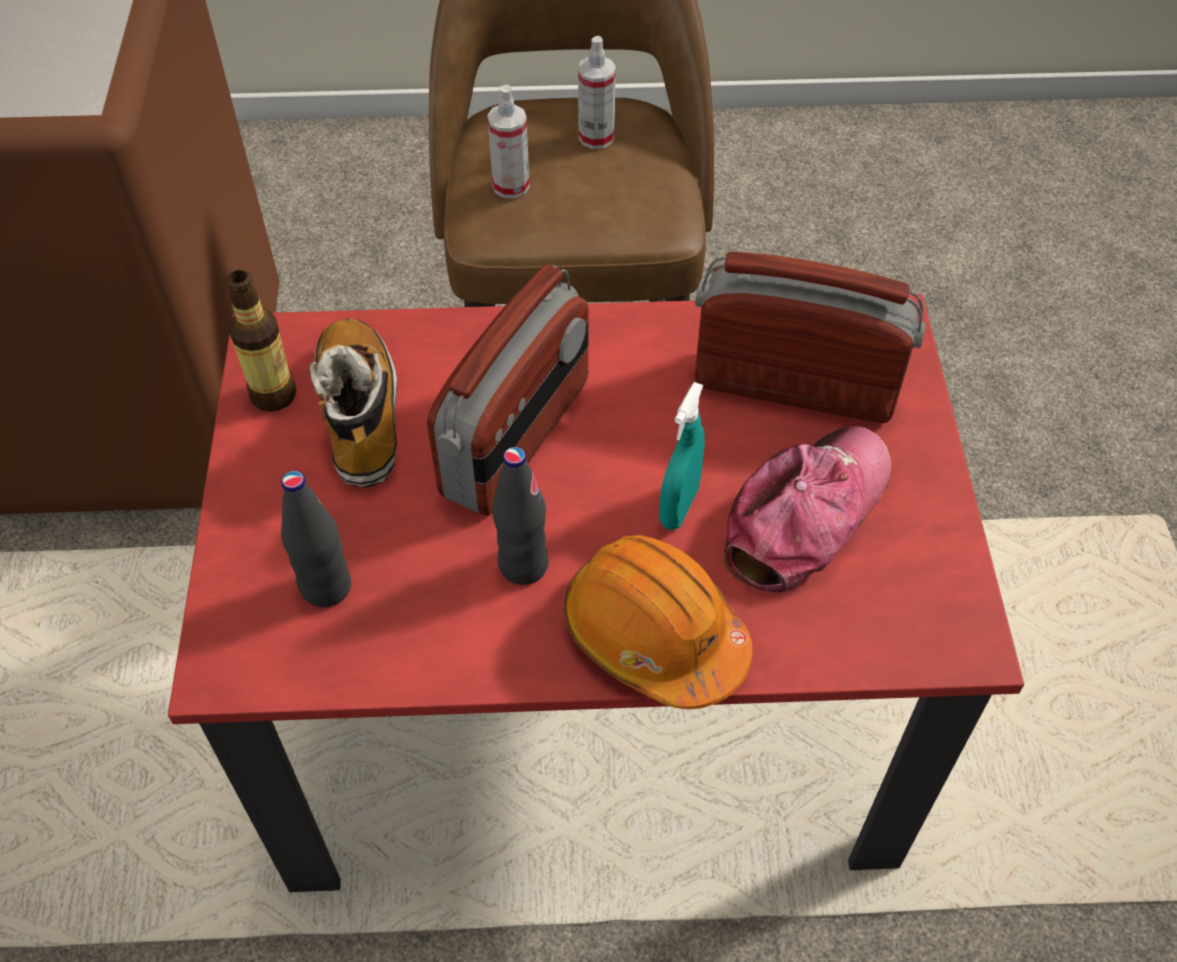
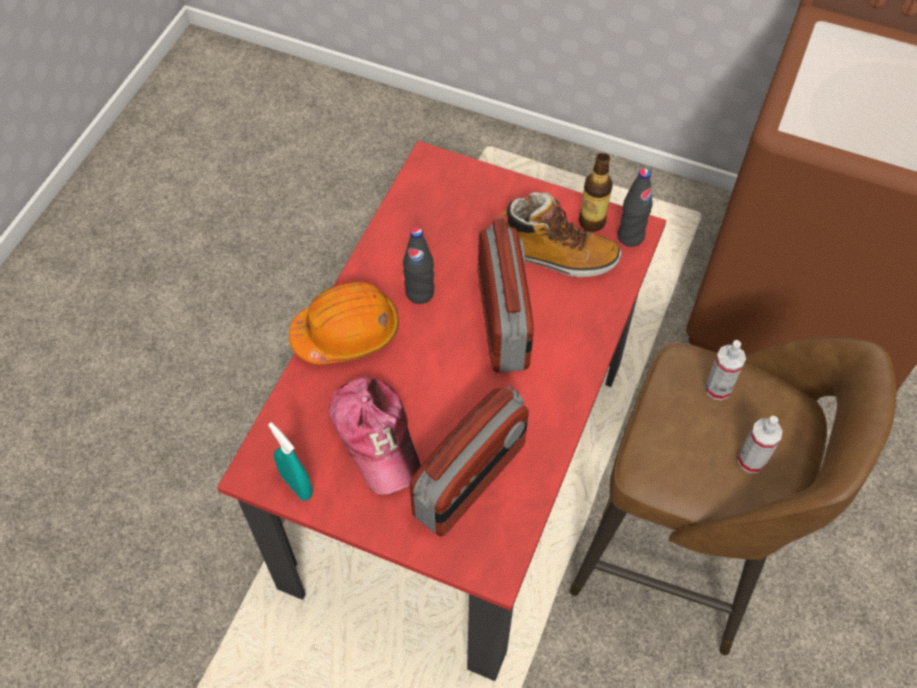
camera: 115 degrees right, 5 degrees up
black bottle [281,471,351,607] -> black bottle moved to [618,168,653,247]
radio [427,264,589,516] -> radio turned 150 degrees counterclockwise [478,217,534,373]
turquoise spray bottle [659,382,705,530] -> turquoise spray bottle moved to [268,422,313,501]

